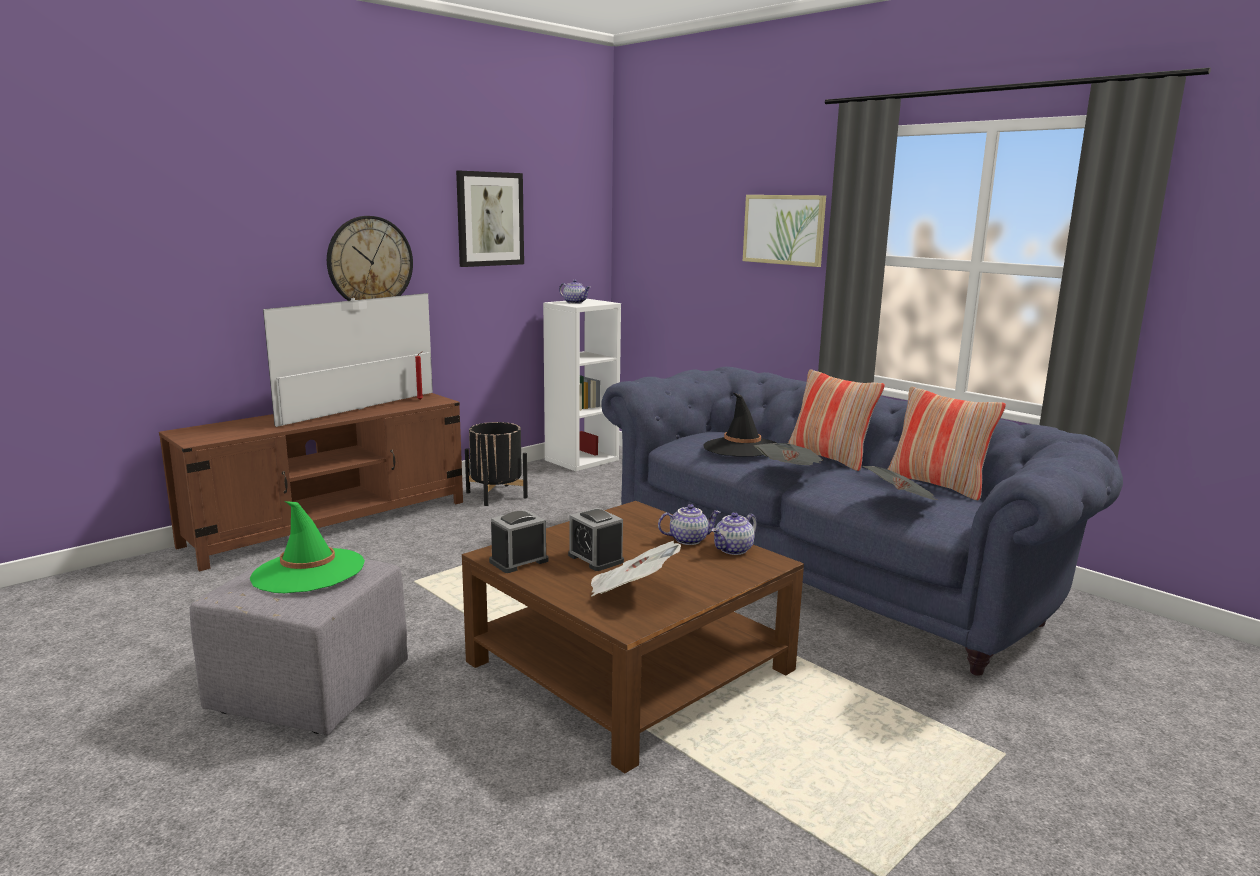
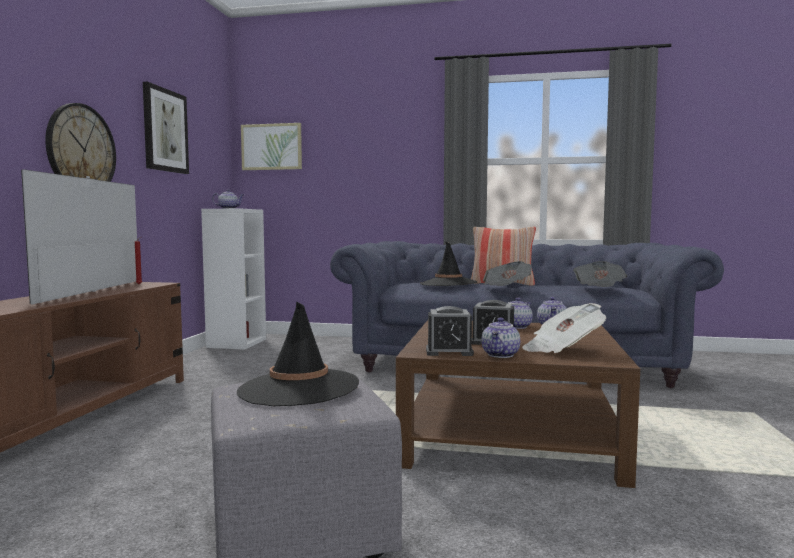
camera: 35 degrees left, 10 degrees down
green hat [250,501,365,593] -> black hat [237,301,359,406]
black planter [465,422,528,506] -> none
alarm clock [489,510,549,573] -> alarm clock turned 105 degrees counterclockwise [426,306,474,356]
picture [743,195,826,267] -> picture moved to [241,123,302,170]
pillow [888,387,1006,501] -> none
none -> teapot [481,318,520,358]

